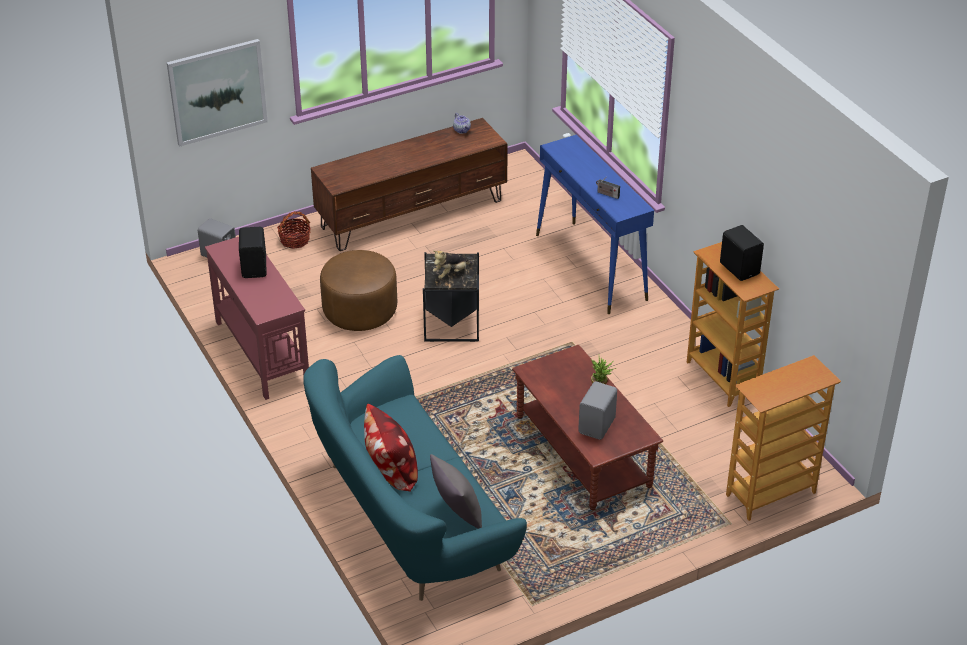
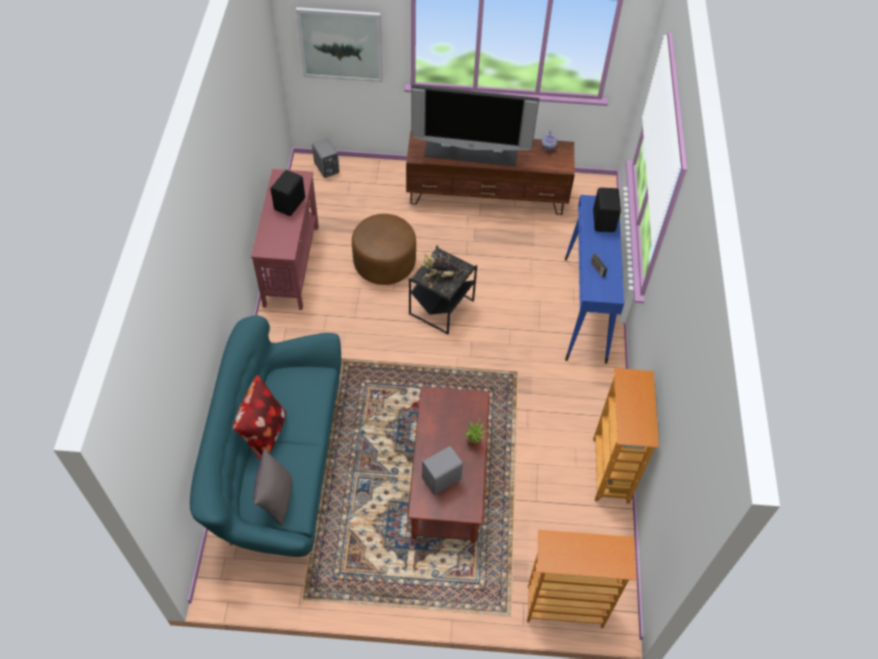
camera: 30 degrees right, 15 degrees up
basket [277,211,311,249] -> none
black speaker [720,225,764,281] -> black speaker moved to [593,188,621,232]
none -> television [411,85,539,167]

